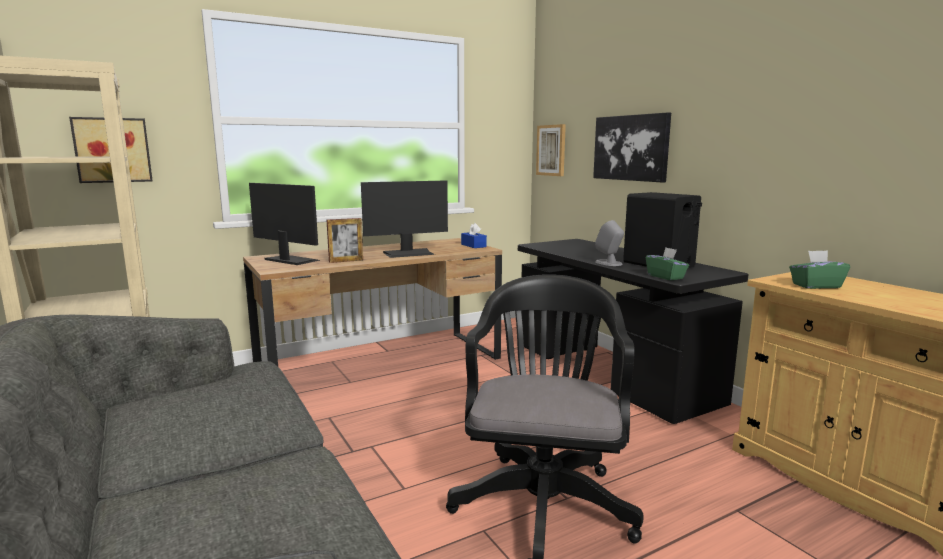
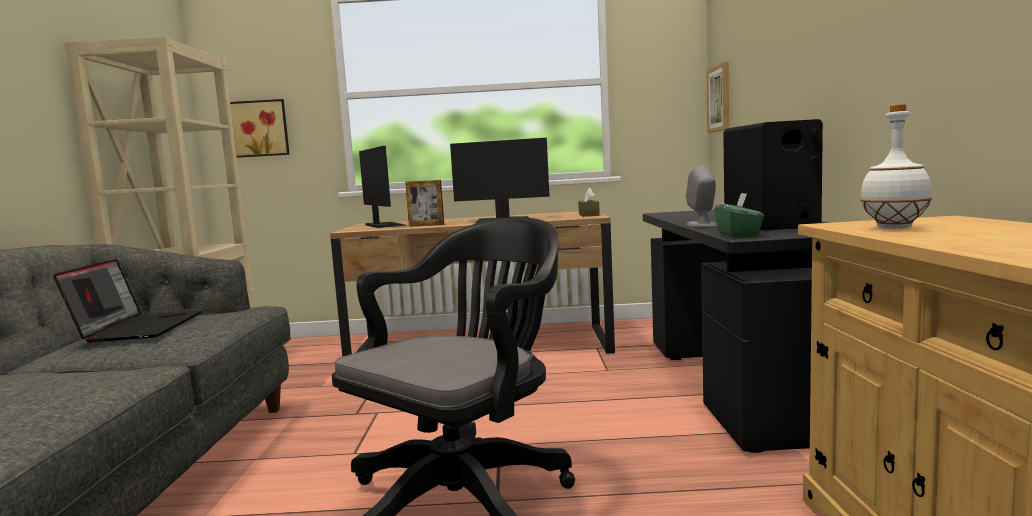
camera: 30 degrees right, 5 degrees down
blue tissue box [461,223,487,248] -> brown tissue box [578,188,600,217]
picture [593,112,671,183] -> none
green tissue box [789,250,850,289] -> white bottle [860,104,932,229]
none -> laptop [53,259,202,342]

